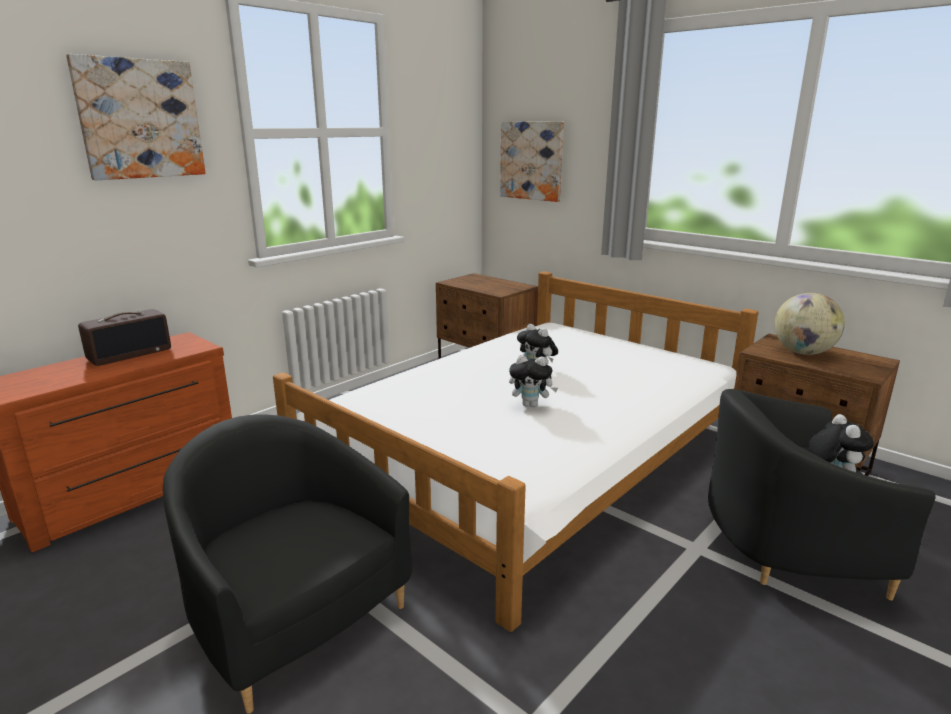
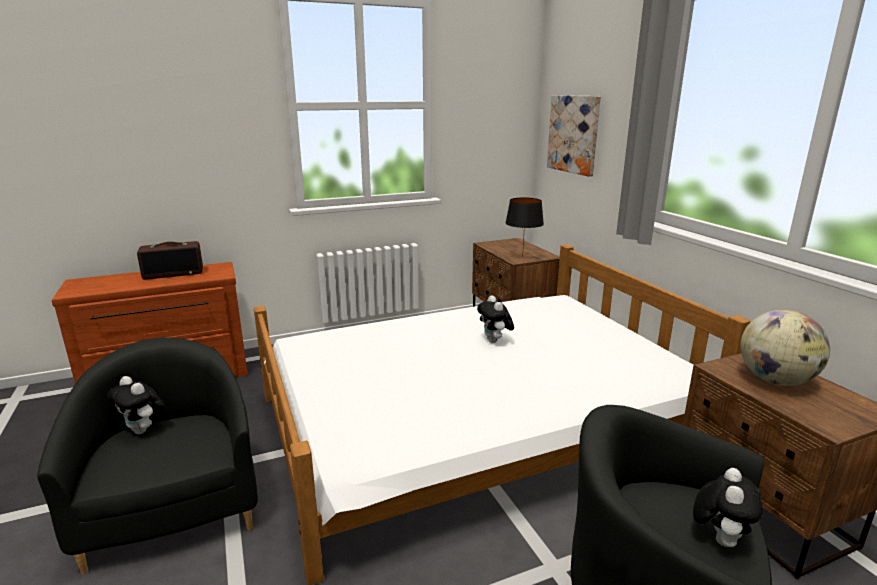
camera: 25 degrees right, 0 degrees up
picture [66,54,205,180] -> none
plush toy [509,355,558,407] -> plush toy moved to [107,376,166,434]
none -> black table lamp [505,197,544,257]

